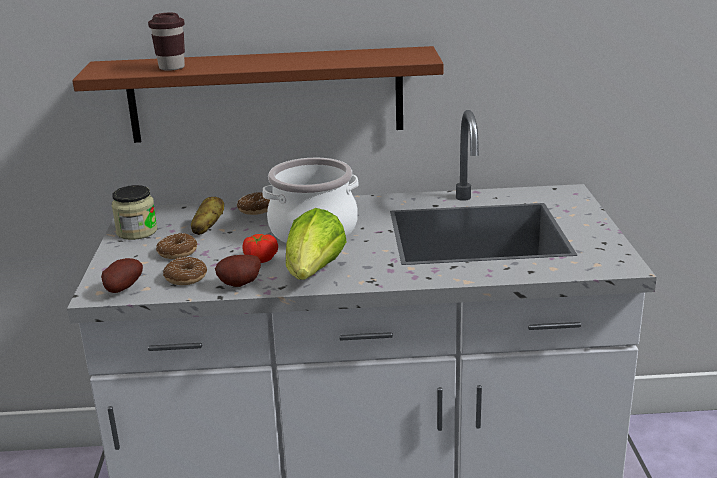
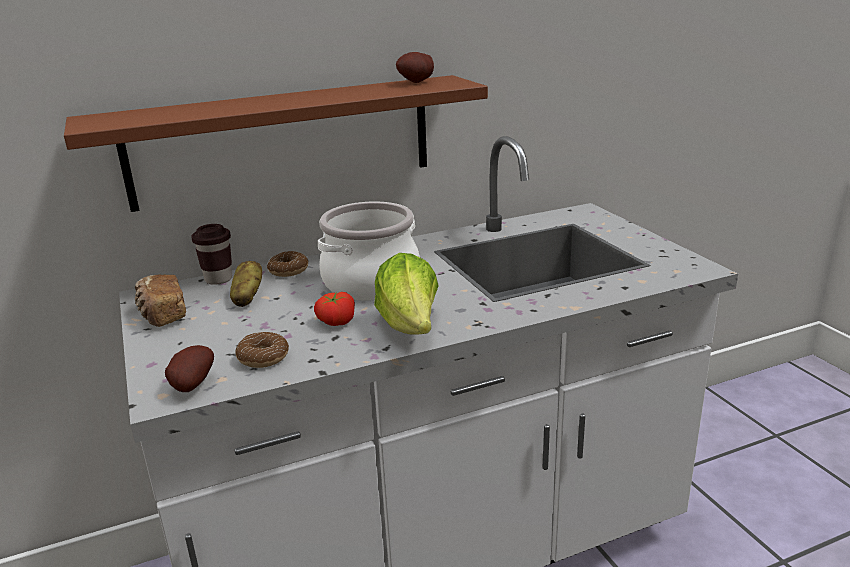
camera: 20 degrees left, 0 degrees up
jar [112,185,157,240] -> bread [135,274,186,327]
brown cup [148,13,185,71] -> brown cup moved to [191,224,232,285]
donut [156,233,197,259] -> none
potato [215,255,261,287] -> potato moved to [396,52,434,83]

